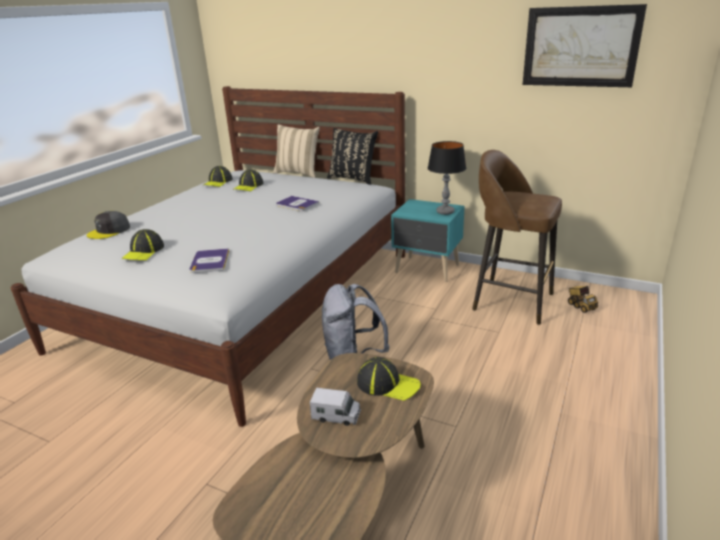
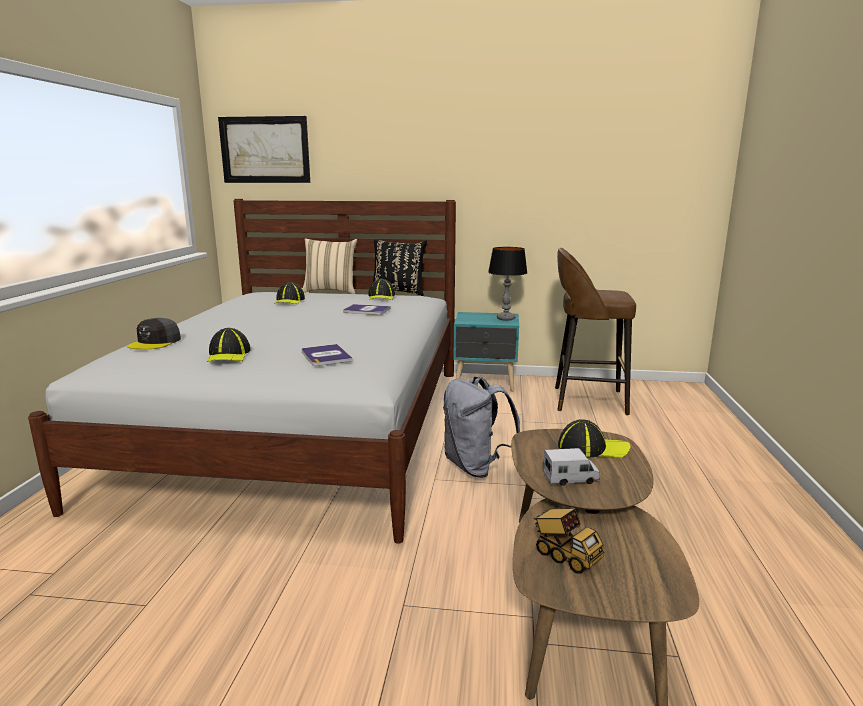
camera: 20 degrees left, 10 degrees down
cap [204,166,233,187] -> cap moved to [368,279,395,300]
picture [523,4,647,87] -> picture moved to [218,116,310,183]
toy truck [568,286,598,313] -> toy truck moved to [534,509,604,574]

